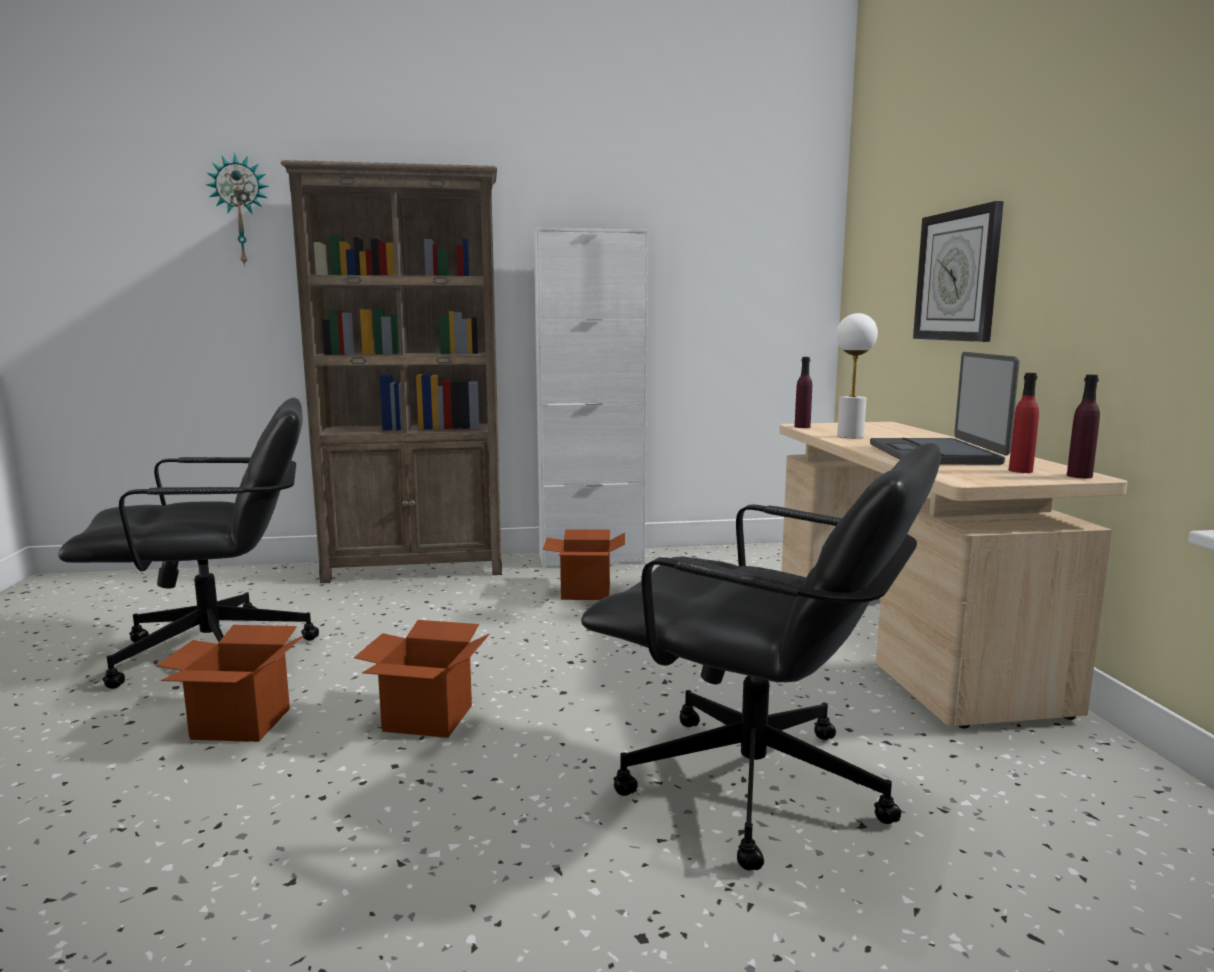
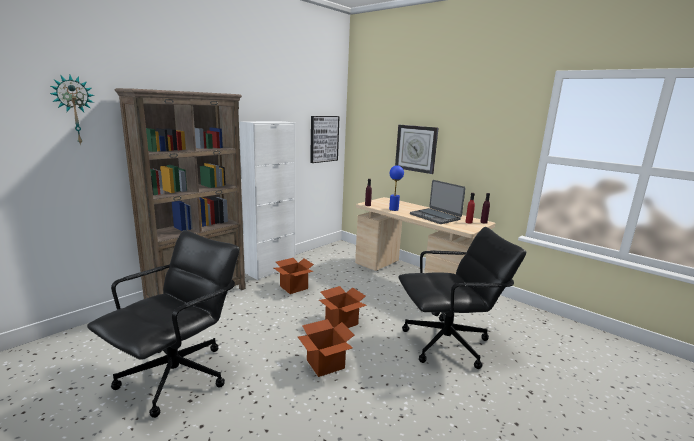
camera: 40 degrees left, 5 degrees up
cardboard box [156,625,305,742] -> cardboard box moved to [319,286,367,328]
white table lamp [836,313,878,438] -> blue table lamp [389,165,404,211]
none -> picture [310,116,340,163]

